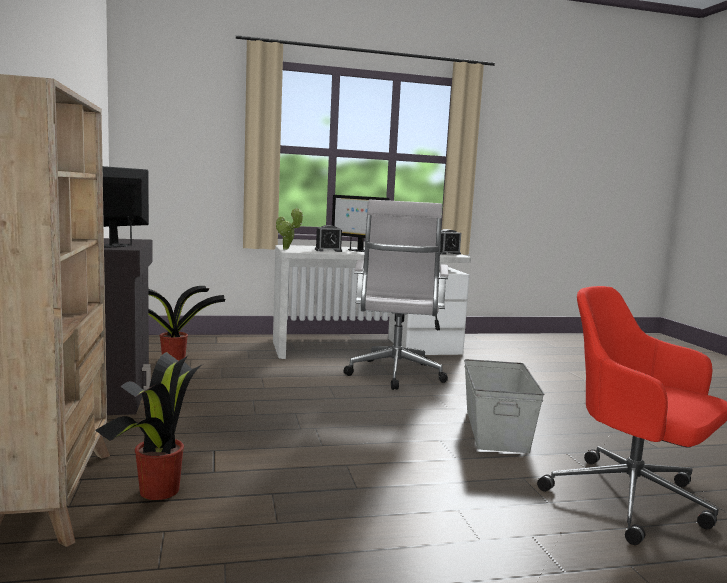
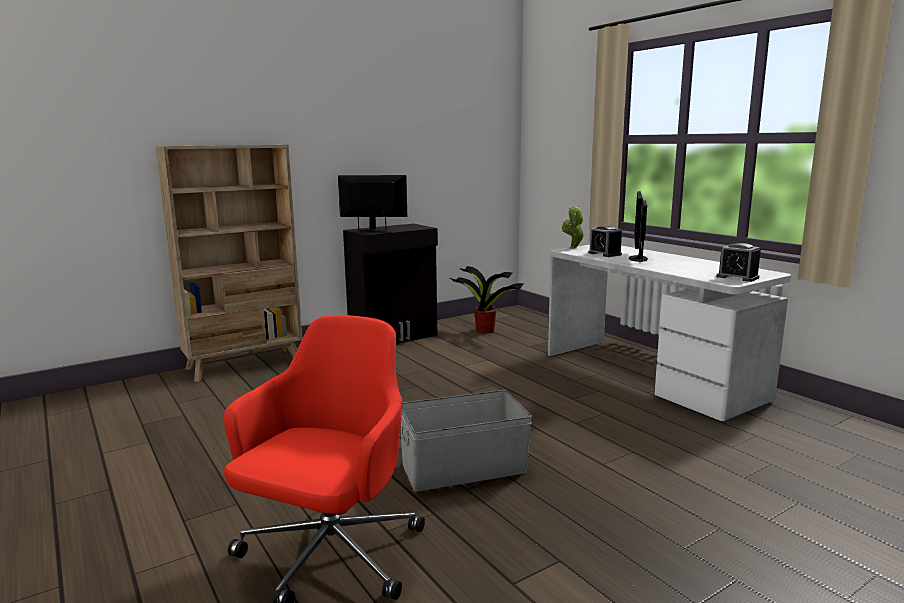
camera: 70 degrees right, 5 degrees up
potted plant [95,352,203,500] -> none
white office chair [344,200,448,390] -> none

